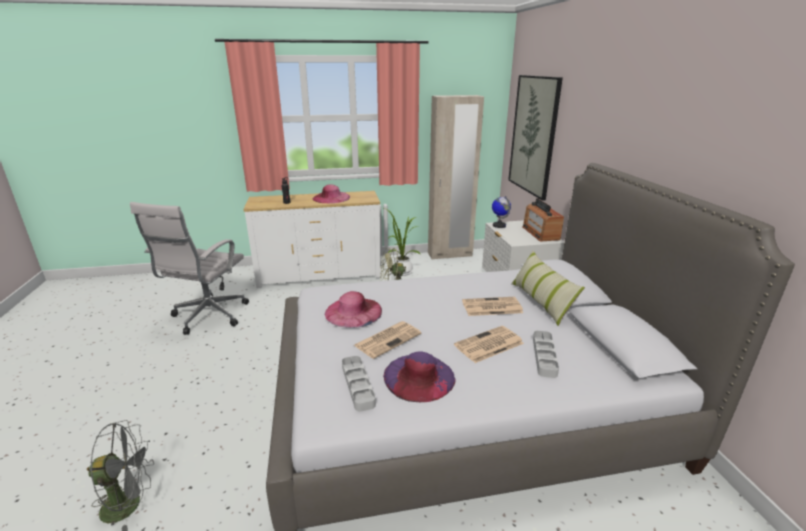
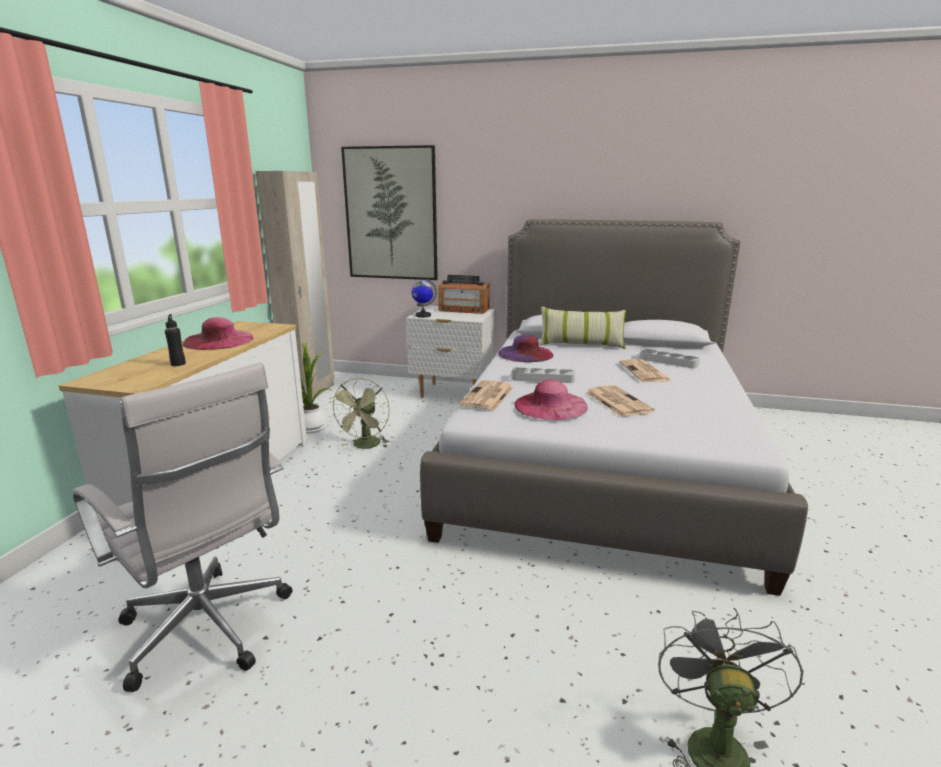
camera: 65 degrees left, 5 degrees down
grey tray [342,356,376,412] -> grey tray moved to [511,367,575,383]
purple hat [383,351,456,402] -> purple hat moved to [498,334,554,362]
newspaper [462,297,523,316] -> newspaper moved to [459,380,514,410]

